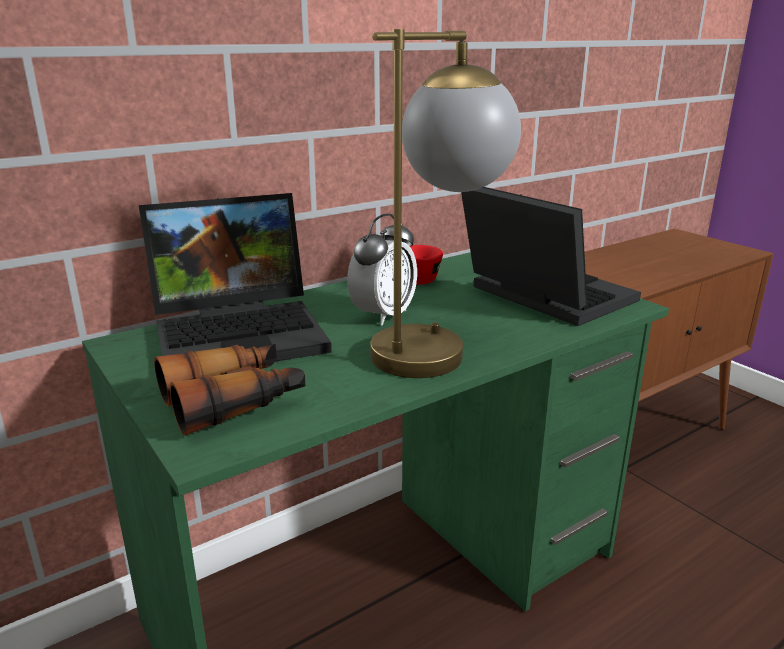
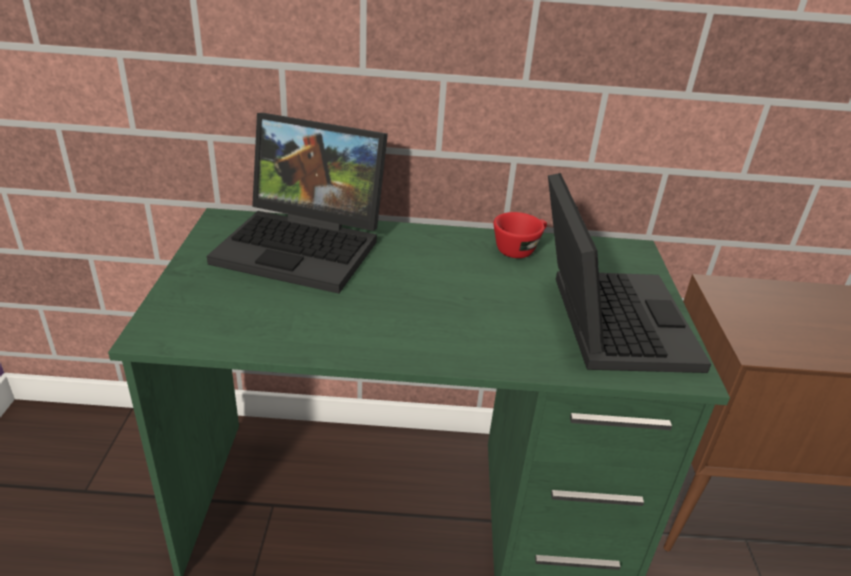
camera: 35 degrees right, 10 degrees up
binoculars [154,344,305,436] -> none
alarm clock [347,214,417,326] -> none
table lamp [370,29,521,378] -> none

